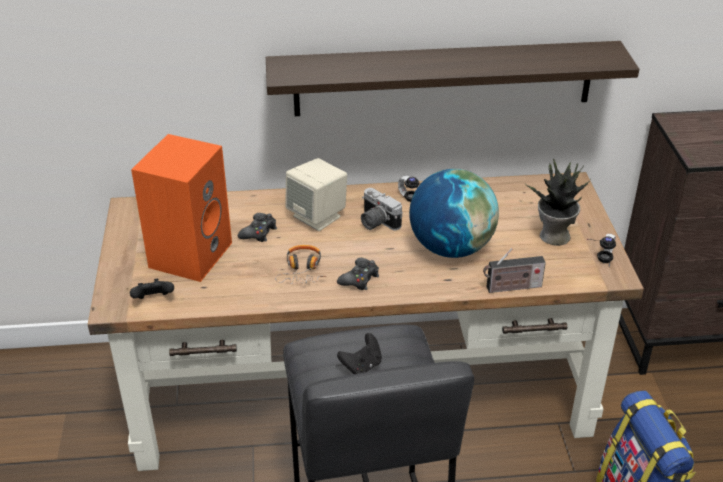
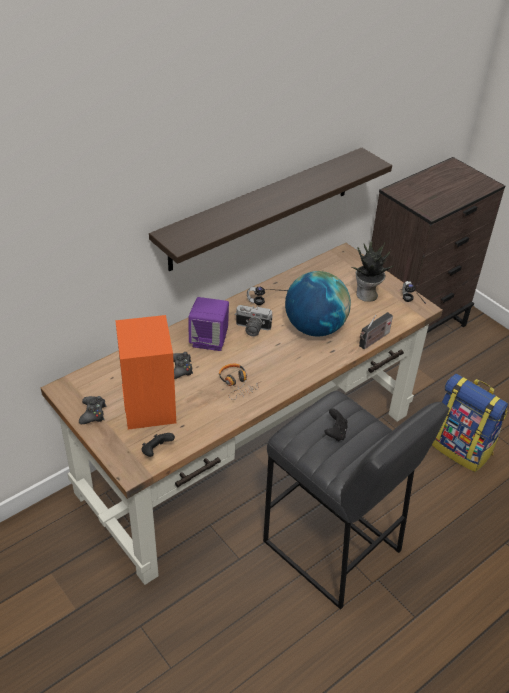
camera: 35 degrees left, 5 degrees up
beige speaker [285,158,347,231] -> purple speaker [189,297,229,351]
black game controller [337,258,379,290] -> black game controller moved to [79,396,107,424]

